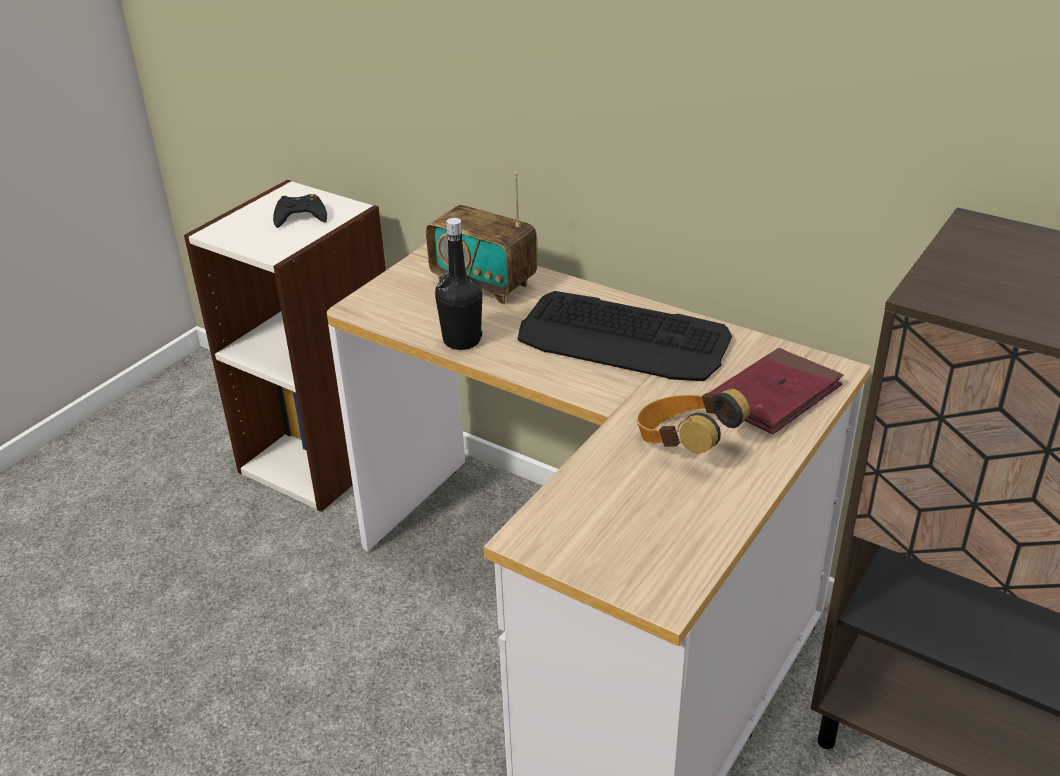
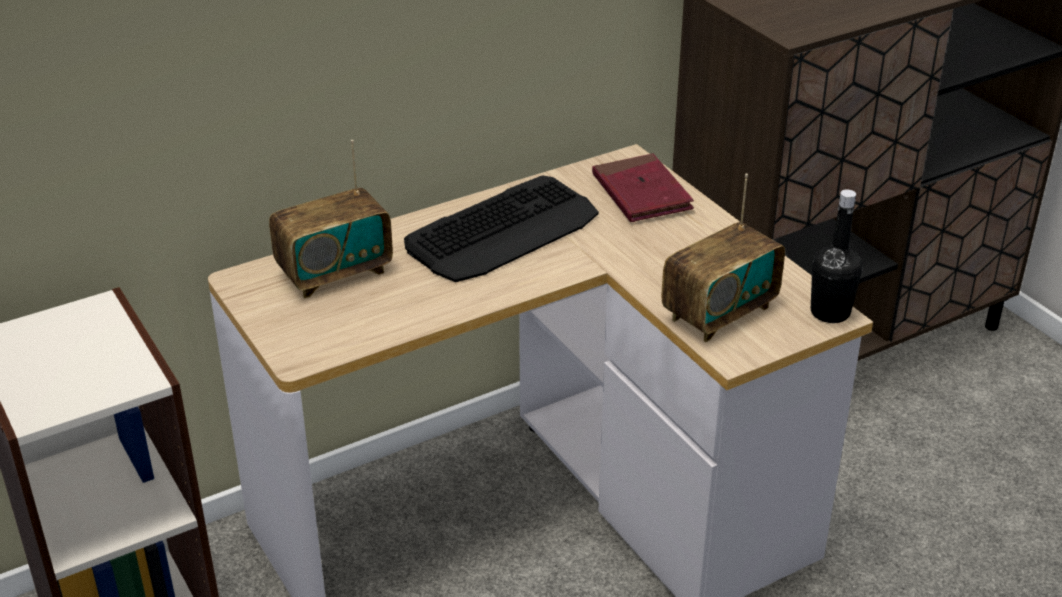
camera: 65 degrees left, 0 degrees up
black game controller [273,194,327,228] -> none
black bottle [435,218,483,350] -> black bottle moved to [811,190,862,323]
headphones [637,388,750,454] -> none
none -> radio [661,173,785,342]

